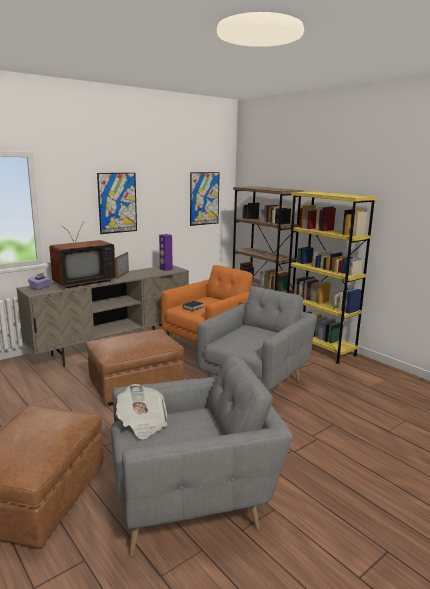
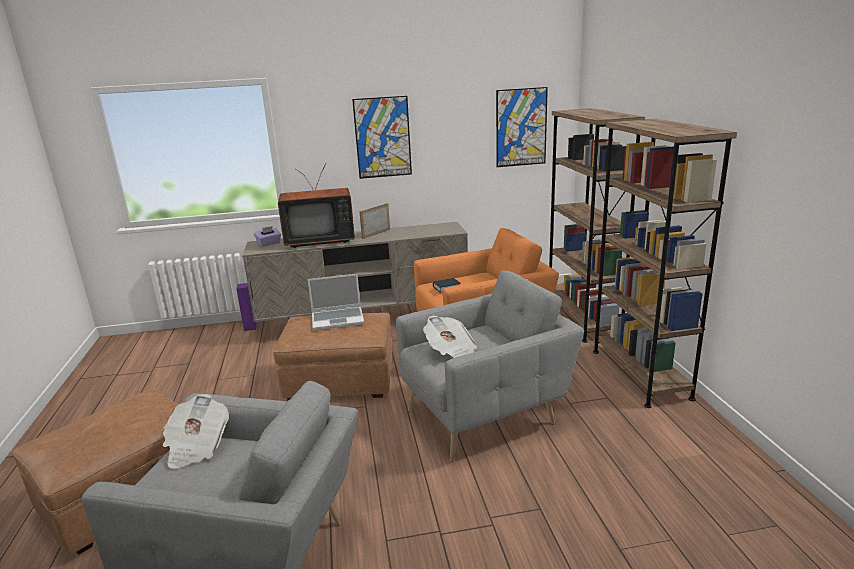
camera: 30 degrees right, 5 degrees up
purple speaker [159,234,173,271] -> purple speaker moved to [236,283,257,331]
yellow bookcase [287,191,377,364] -> brown bookcase [593,119,737,408]
none -> laptop [308,274,364,330]
none -> newspaper [423,316,477,358]

